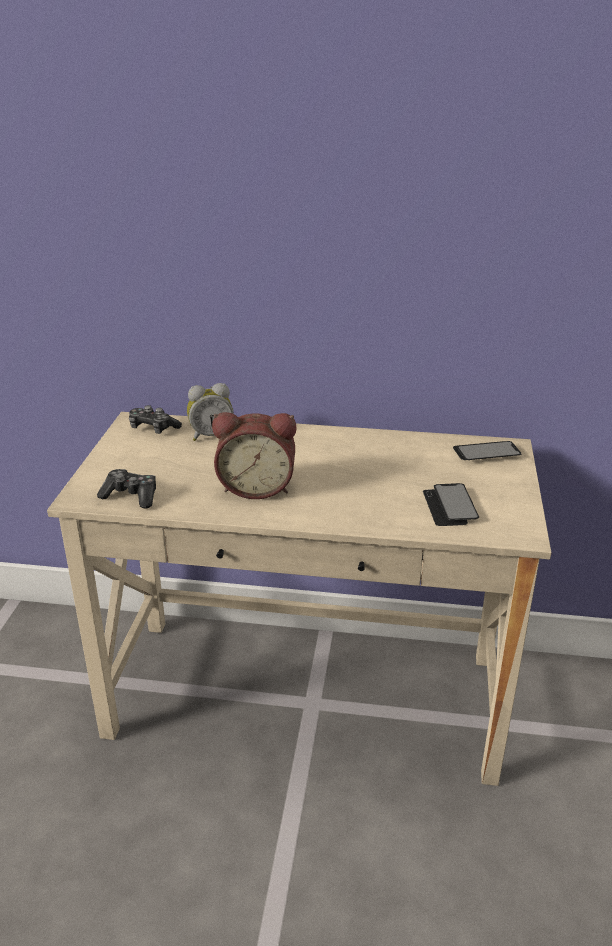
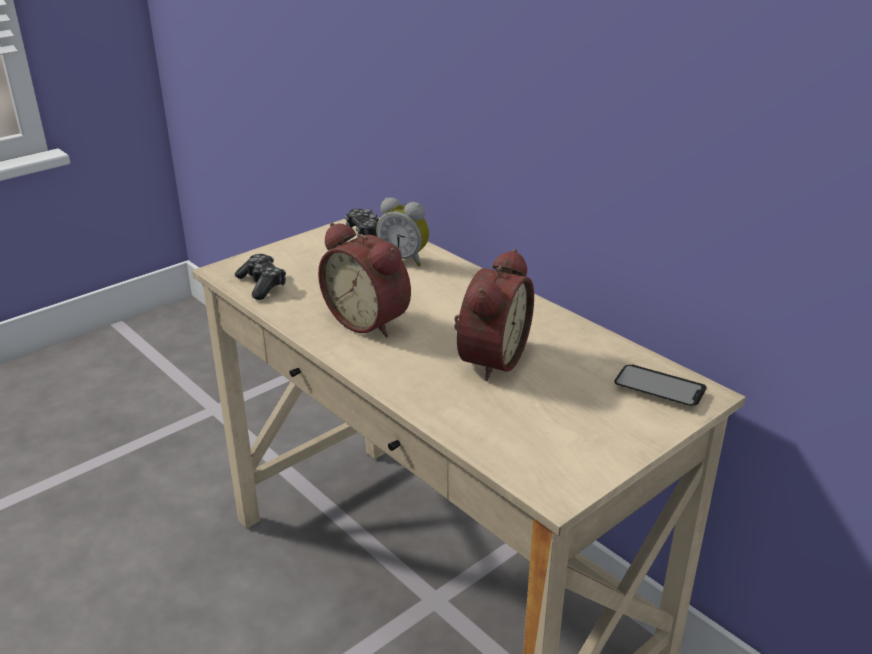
camera: 40 degrees right, 0 degrees up
phone [423,483,479,526] -> none
none -> alarm clock [454,249,534,381]

